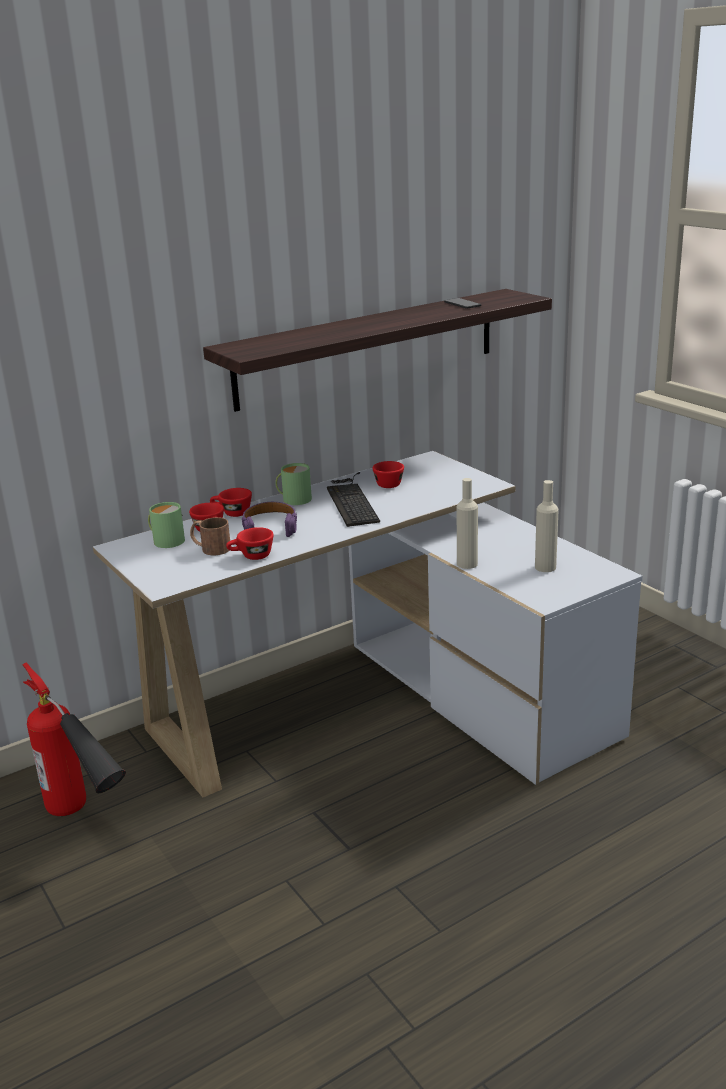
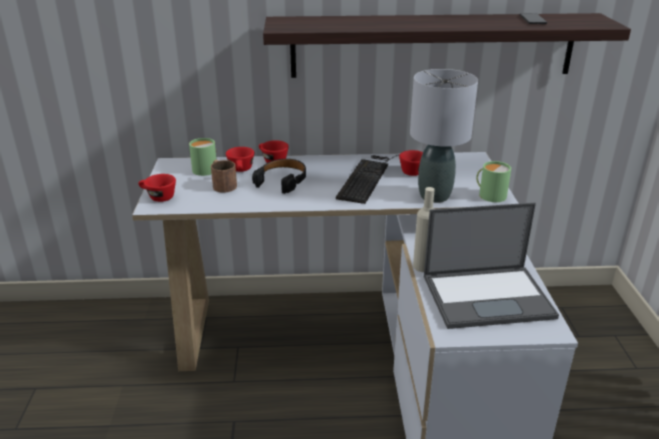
camera: 30 degrees right, 5 degrees up
fire extinguisher [22,663,126,816] -> none
red cup [226,527,274,560] -> red cup moved to [138,174,176,202]
purple headphones [242,502,297,537] -> black headphones [252,159,306,194]
green mug [275,463,312,505] -> green mug moved to [476,161,511,202]
beige bottle [535,480,558,572] -> laptop [424,203,559,329]
none -> grey table lamp [410,69,478,203]

